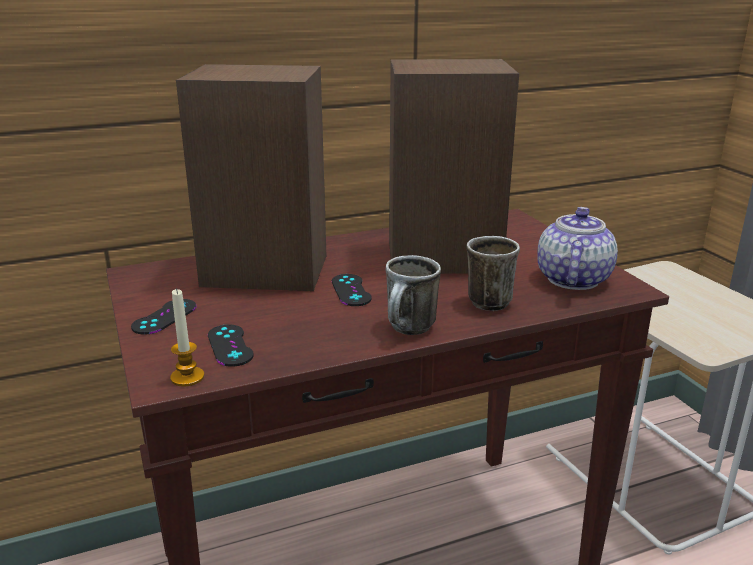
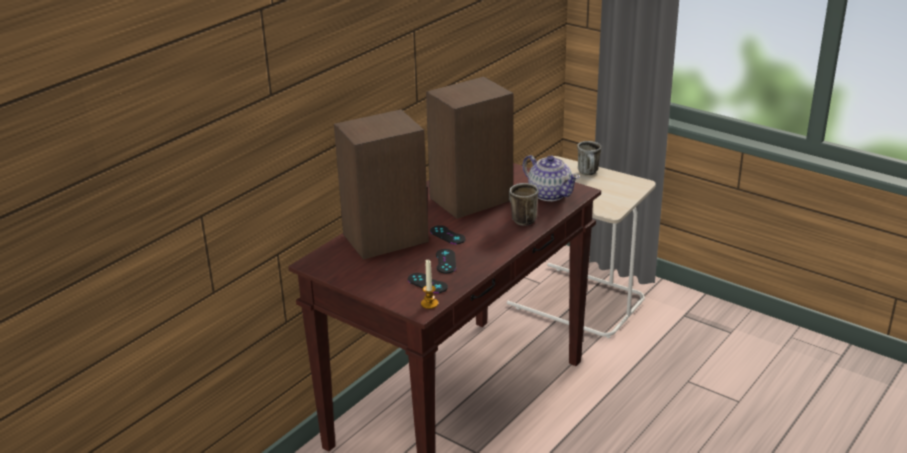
camera: 30 degrees left, 5 degrees up
black game controller [131,299,196,335] -> black game controller moved to [436,249,456,274]
mug [386,255,441,335] -> mug moved to [577,141,601,175]
teapot [537,207,618,290] -> teapot turned 150 degrees clockwise [523,155,579,201]

